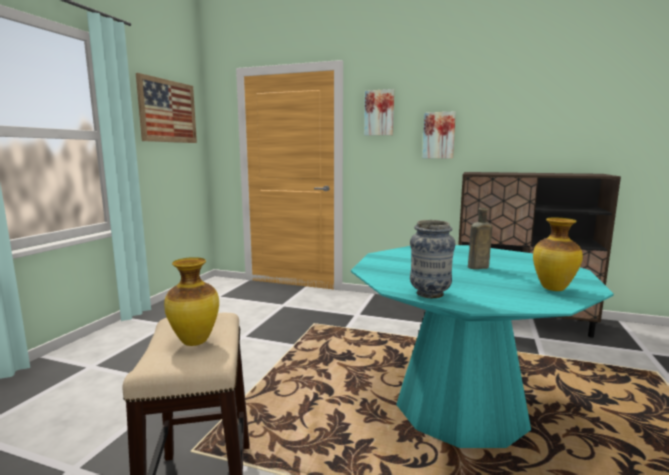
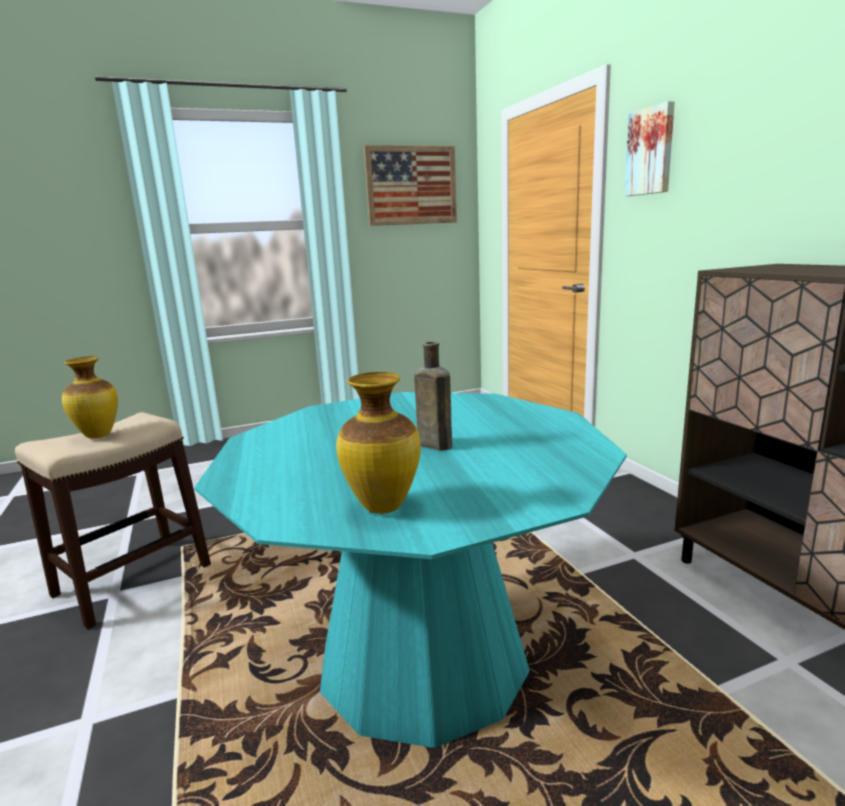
camera: 50 degrees right, 5 degrees up
vase [410,220,455,298] -> none
picture [423,111,456,159] -> none

